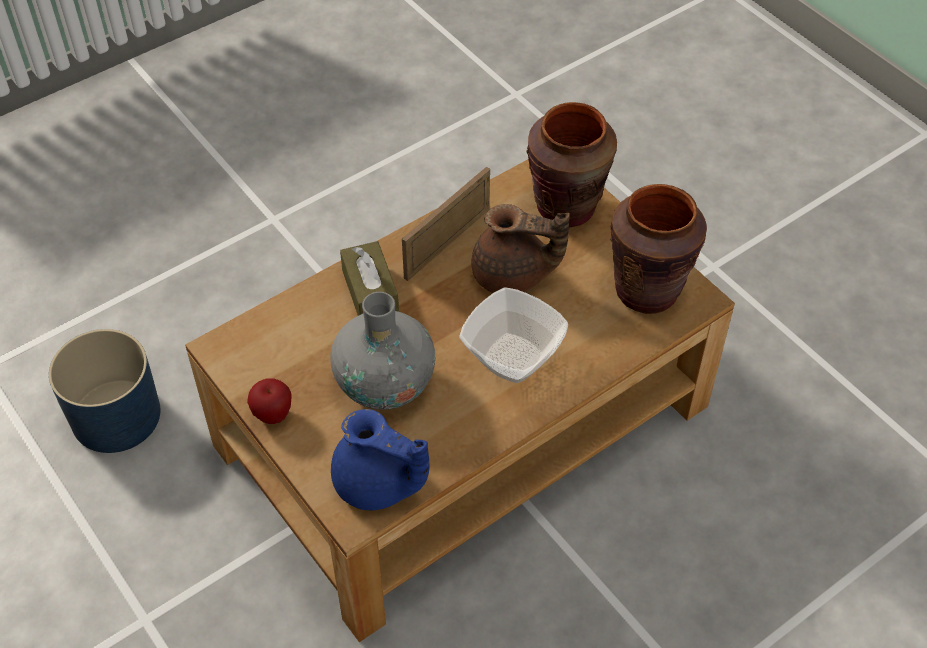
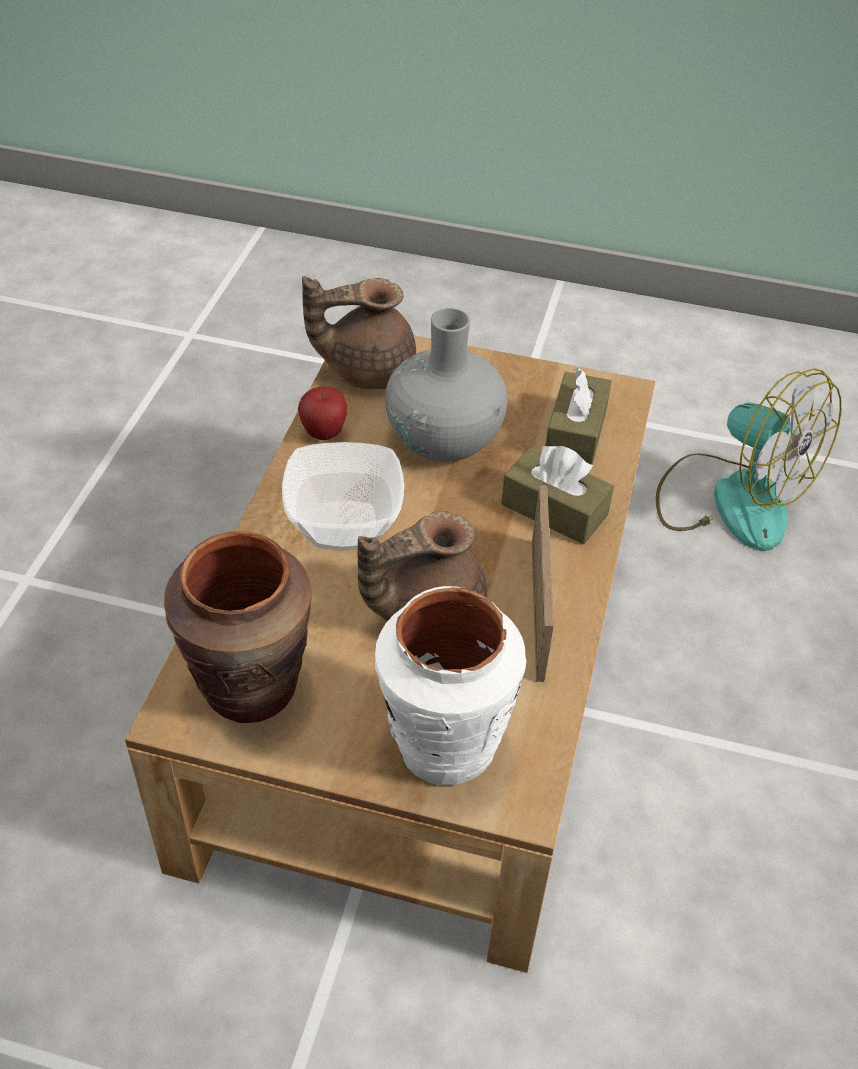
camera: 140 degrees right, 5 degrees down
blue planter [49,329,160,453] -> fan [656,368,842,551]
apple [247,378,292,424] -> apple moved to [298,387,347,440]
blue teapot [331,409,429,510] -> brown teapot [302,276,416,390]
brown vase [526,102,617,227] -> white vase [375,586,527,785]
none -> brown tissue box [545,368,612,465]

